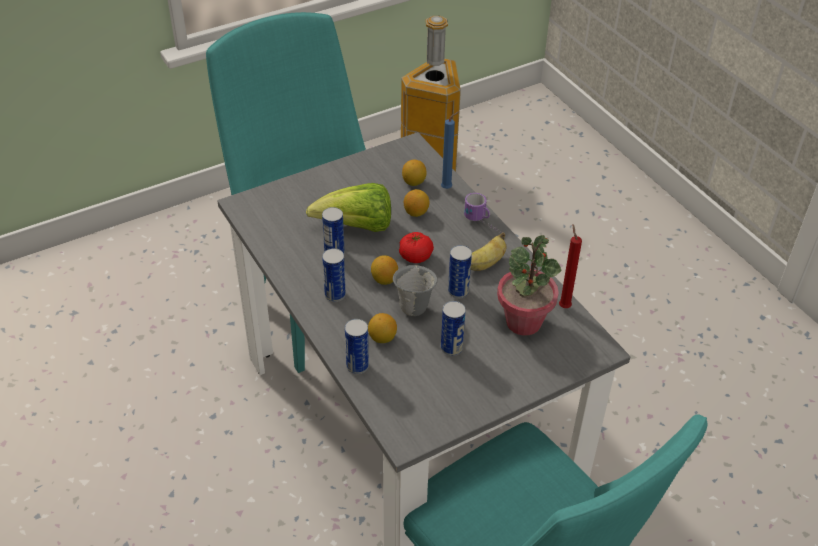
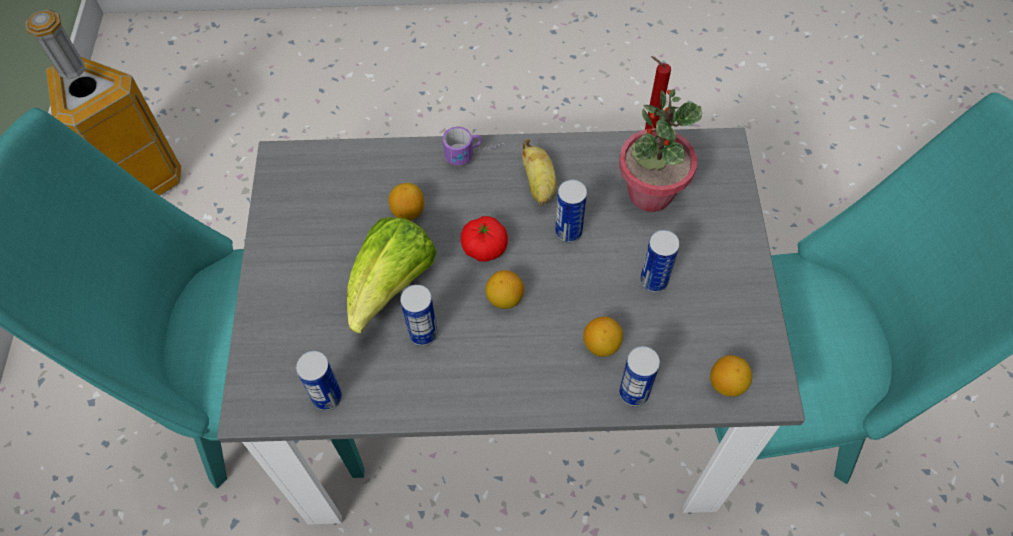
camera: 60 degrees left, 15 degrees up
can [322,248,346,302] -> can moved to [296,351,342,411]
grey mug [393,265,438,316] -> none
lemon [402,159,427,186] -> lemon moved to [710,355,752,397]
blue candle [441,111,459,189] -> none

